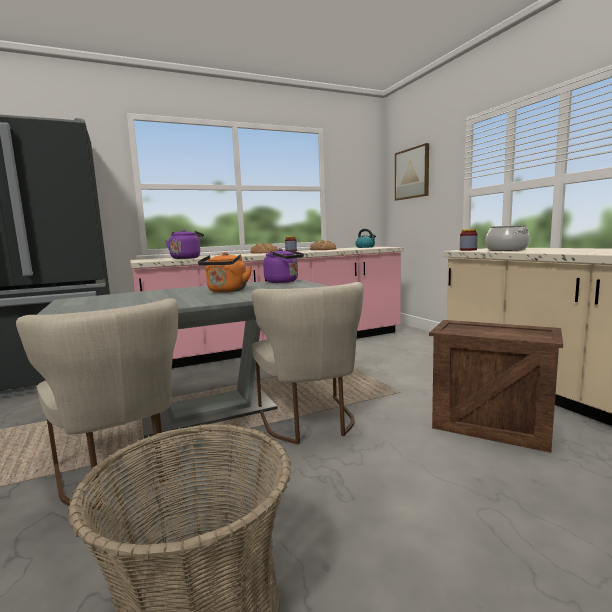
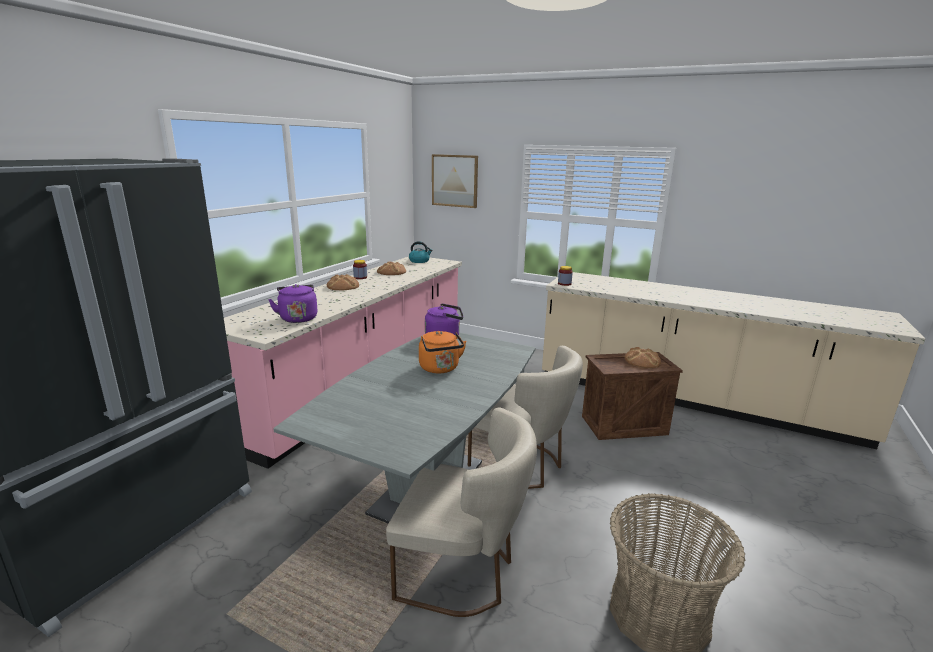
camera: 40 degrees left, 10 degrees up
cooking pot [486,225,529,251] -> none
none -> bread [625,347,661,368]

